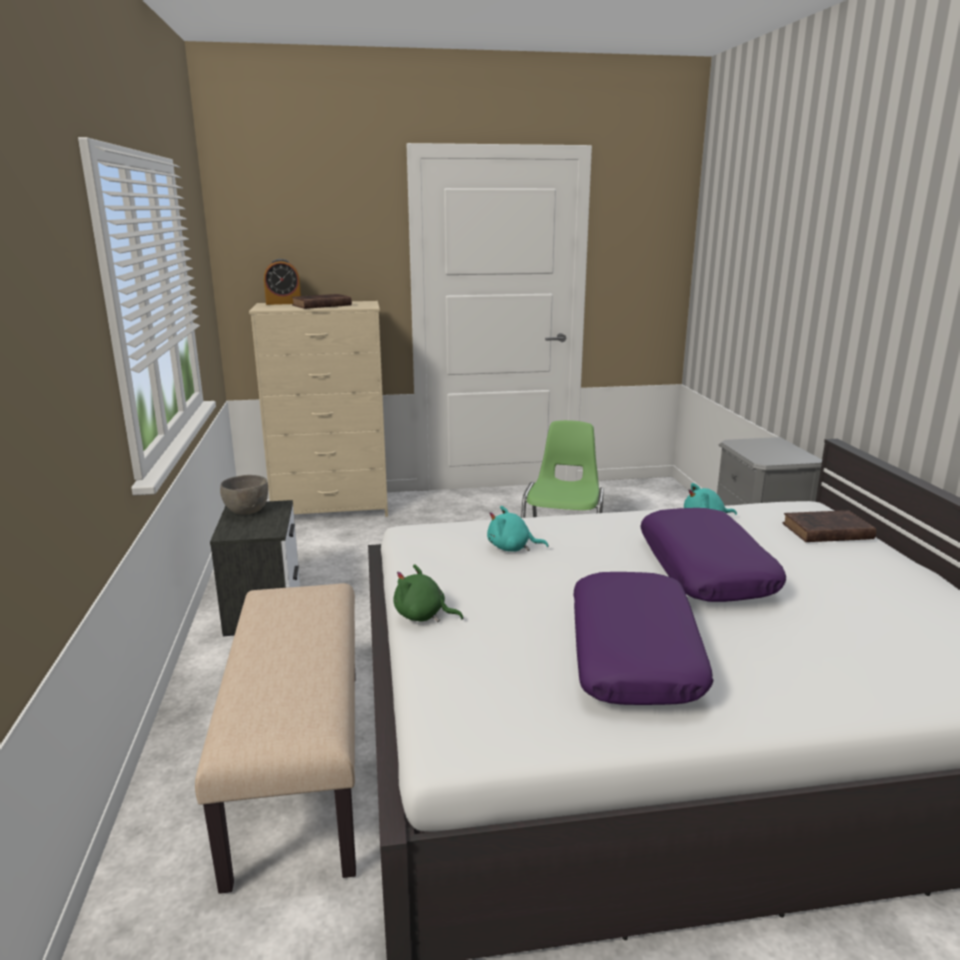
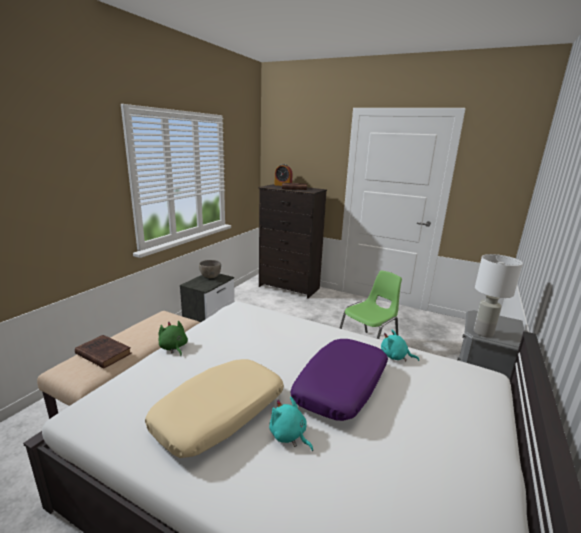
camera: 35 degrees right, 0 degrees up
beige dresser [249,301,388,517] -> black dresser [259,184,327,299]
turquoise plush toy [487,506,548,552] -> turquoise plush toy moved to [269,397,313,451]
purple pillow [573,572,713,705] -> beige pillow [145,359,284,458]
brown book [783,510,876,542] -> brown book moved to [75,335,131,369]
none -> white table lamp [473,254,523,337]

